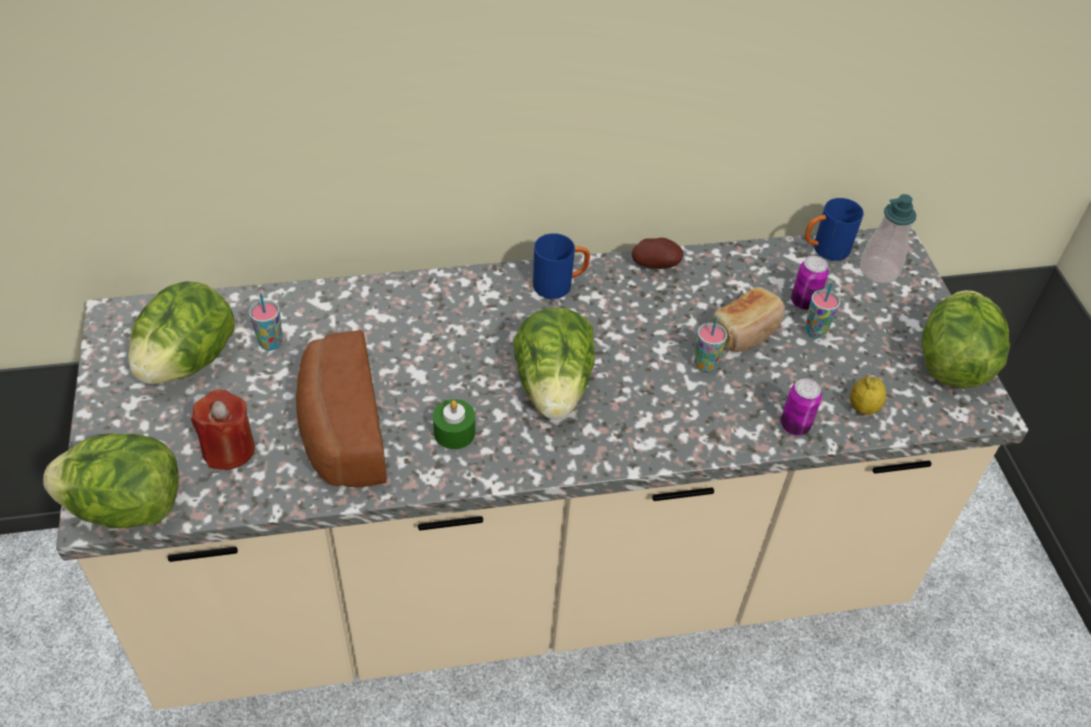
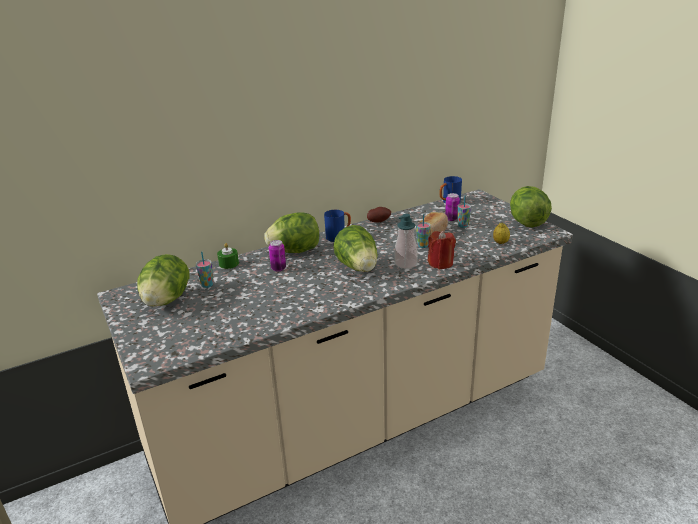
camera: 15 degrees left, 20 degrees down
lettuce [43,434,179,529] -> lettuce moved to [264,212,319,253]
red candle [191,390,255,470] -> red candle moved to [428,231,456,269]
bread [296,330,387,488] -> none
green candle [433,399,475,449] -> green candle moved to [217,243,239,269]
can [781,379,822,435] -> can moved to [269,240,286,272]
soap dispenser [860,194,916,284] -> soap dispenser moved to [394,214,418,269]

